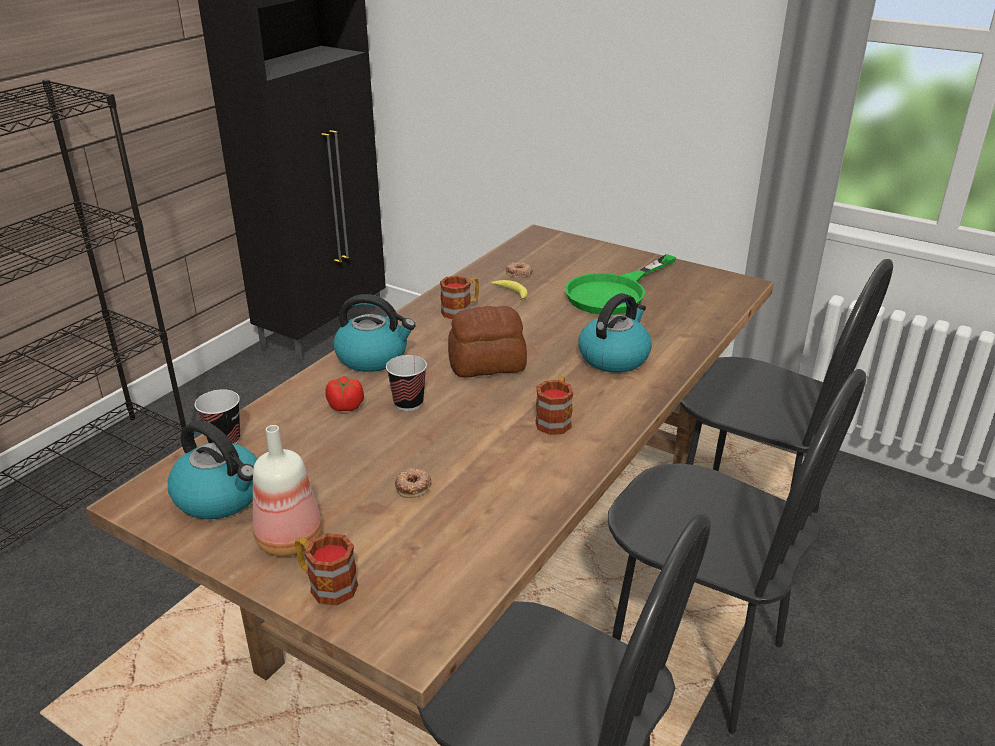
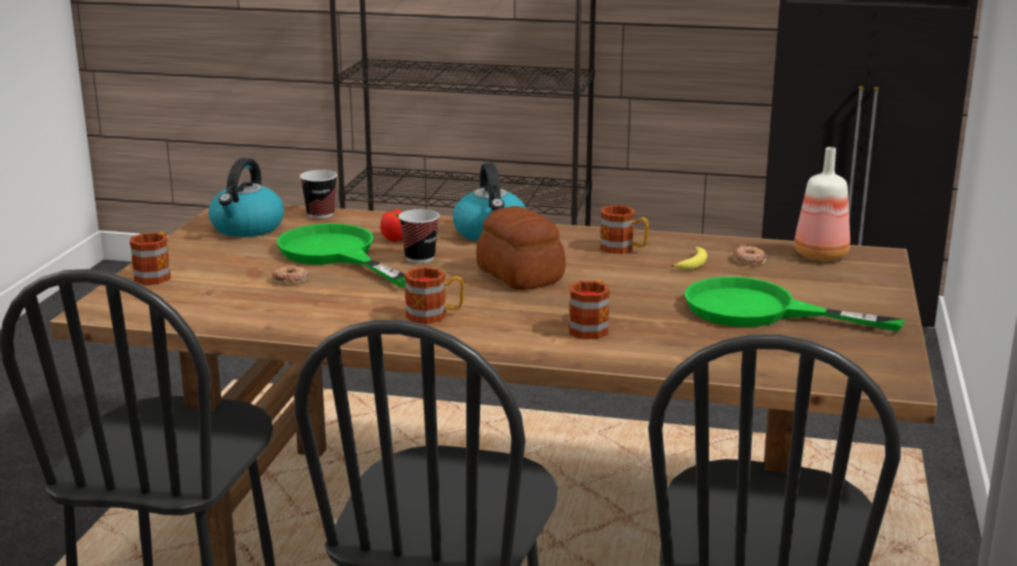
camera: 70 degrees right, 10 degrees down
bottle [253,425,322,556] -> bottle moved to [794,147,850,261]
kettle [578,293,652,373] -> mug [568,280,610,339]
none -> green frying pan [277,223,406,287]

